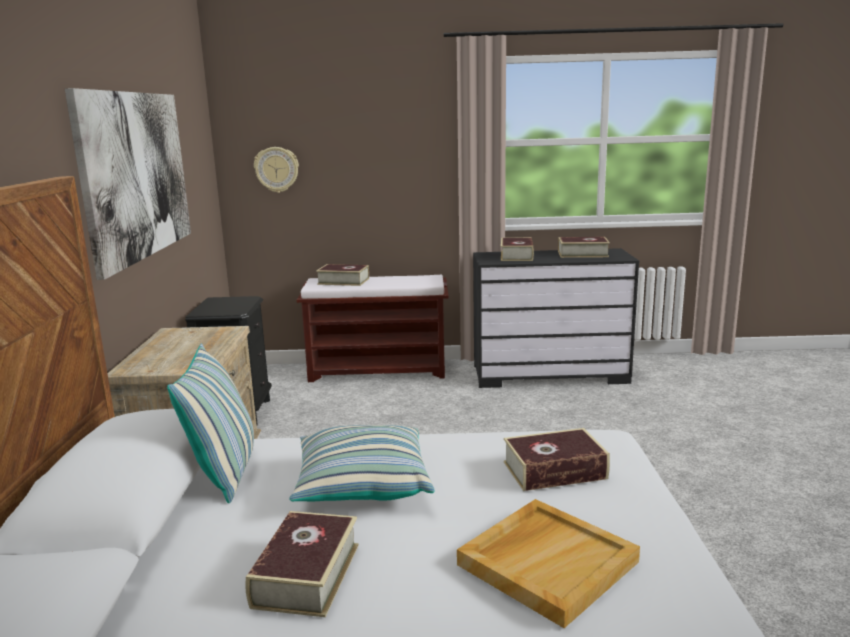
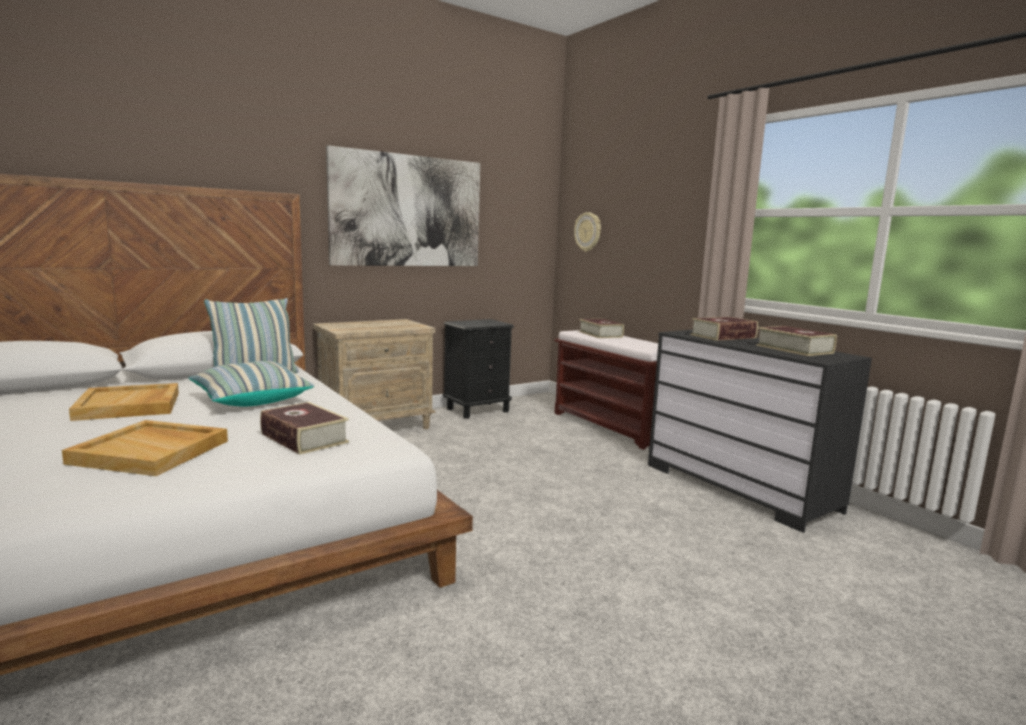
camera: 55 degrees right, 5 degrees down
book [245,511,359,617] -> beige tray [69,383,179,421]

